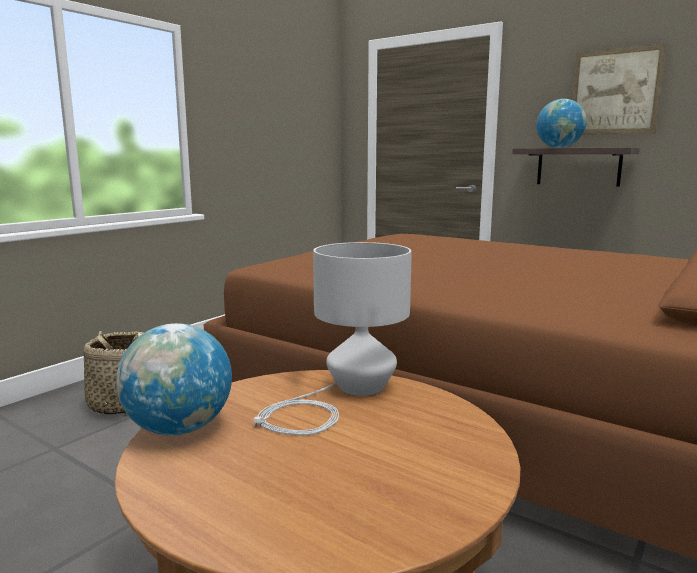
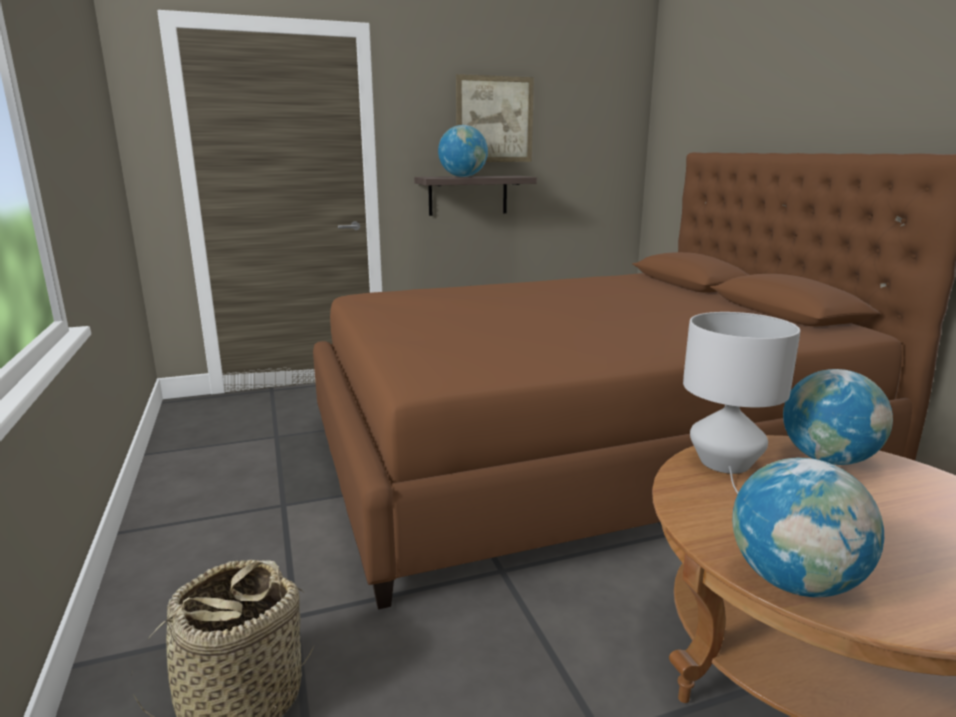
camera: 55 degrees left, 5 degrees up
none -> globe [783,369,893,465]

